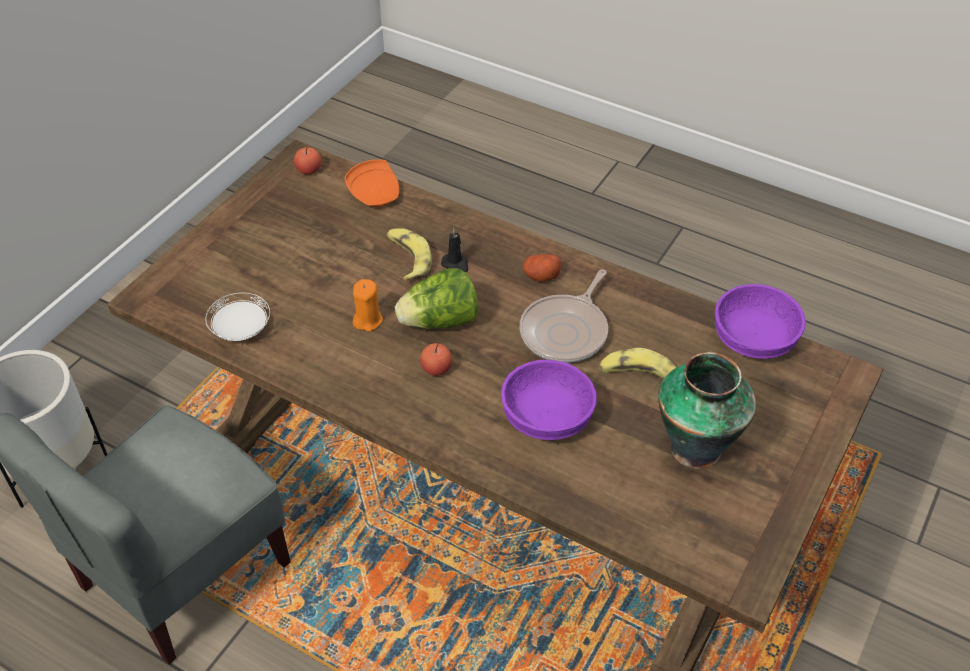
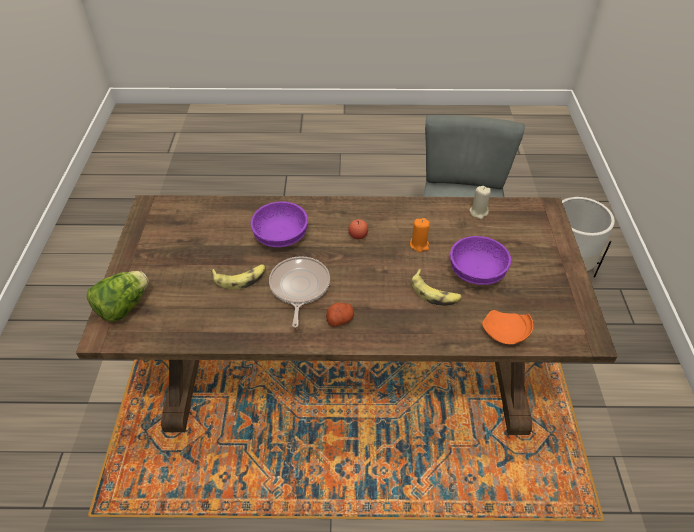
camera: 150 degrees right, 0 degrees up
white plate [205,293,270,341] -> beige candle [470,186,491,219]
apple [294,147,321,175] -> none
lettuce [395,268,479,329] -> lettuce moved to [86,271,149,322]
black candle [441,228,468,272] -> none
vase [658,352,756,469] -> none
purple bowl [715,284,806,359] -> purple bowl moved to [450,236,511,285]

